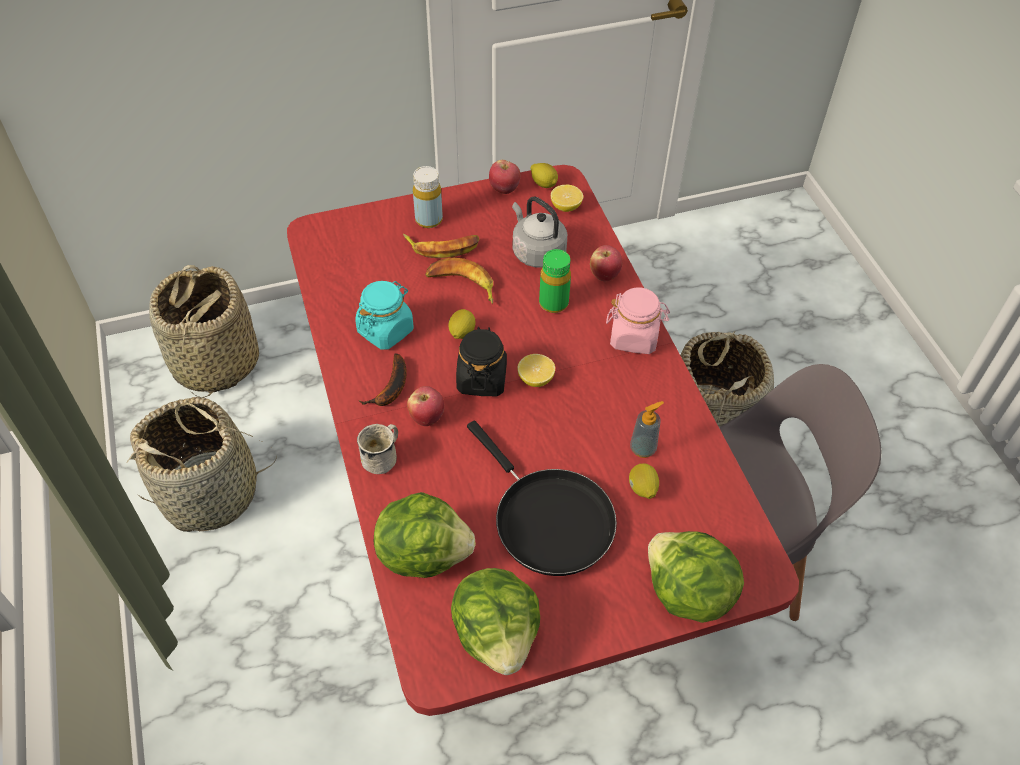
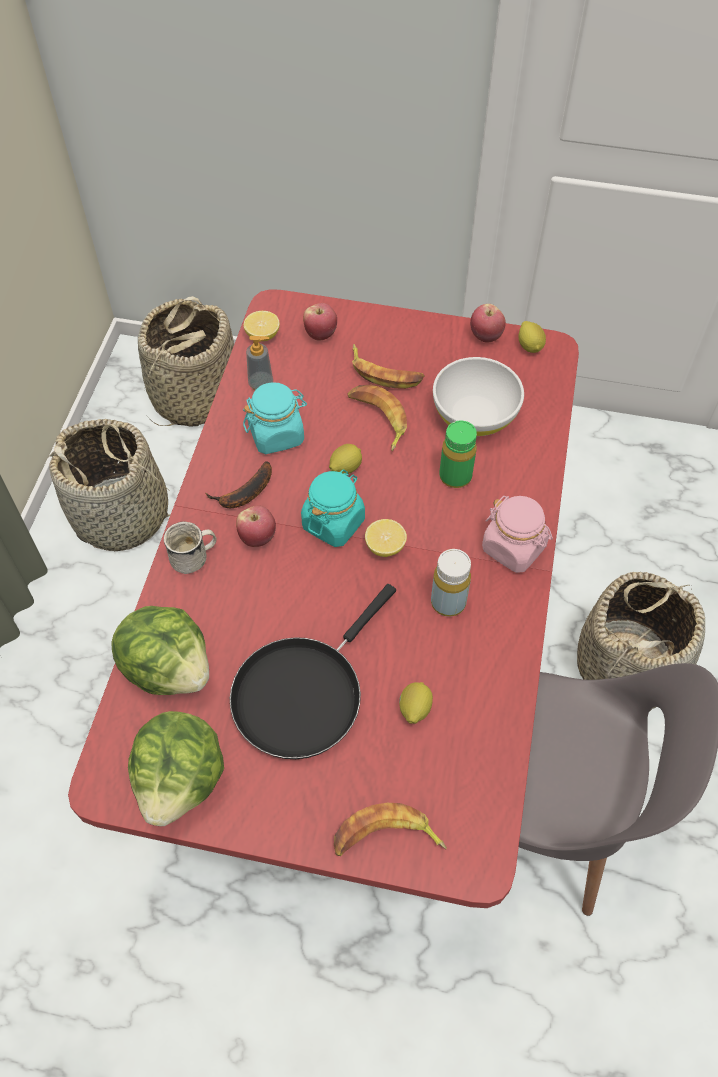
camera: 30 degrees right, 5 degrees up
yellow bottle [413,166,443,228] -> yellow bottle moved to [431,549,471,617]
black jar [456,326,507,396] -> turquoise jar [301,469,365,547]
black frying pan [467,421,617,576] -> black frying pan turned 45 degrees clockwise [230,584,396,759]
grey kettle [512,197,567,268] -> white bowl [433,357,524,436]
lemon [551,185,583,212] -> lemon moved to [244,311,280,341]
apple [590,245,622,281] -> apple moved to [303,303,337,340]
soap dispenser [630,401,664,458] -> soap dispenser moved to [246,336,273,390]
lettuce [648,531,744,623] -> banana [334,803,447,856]

